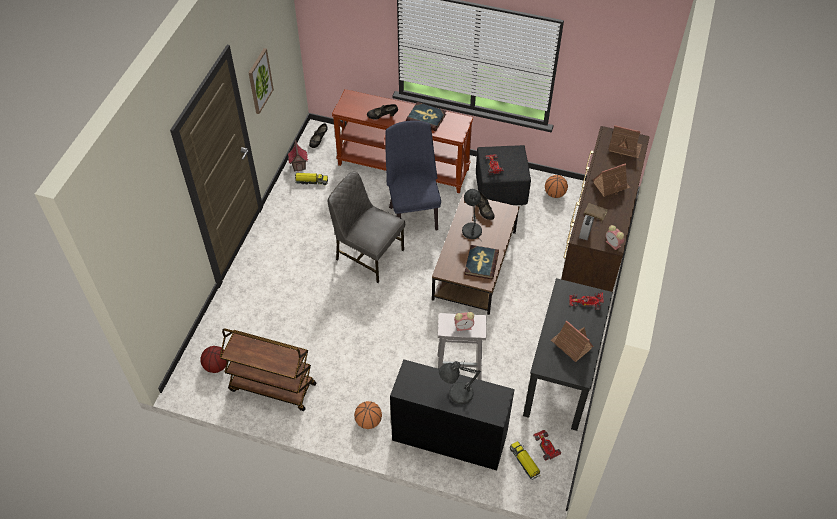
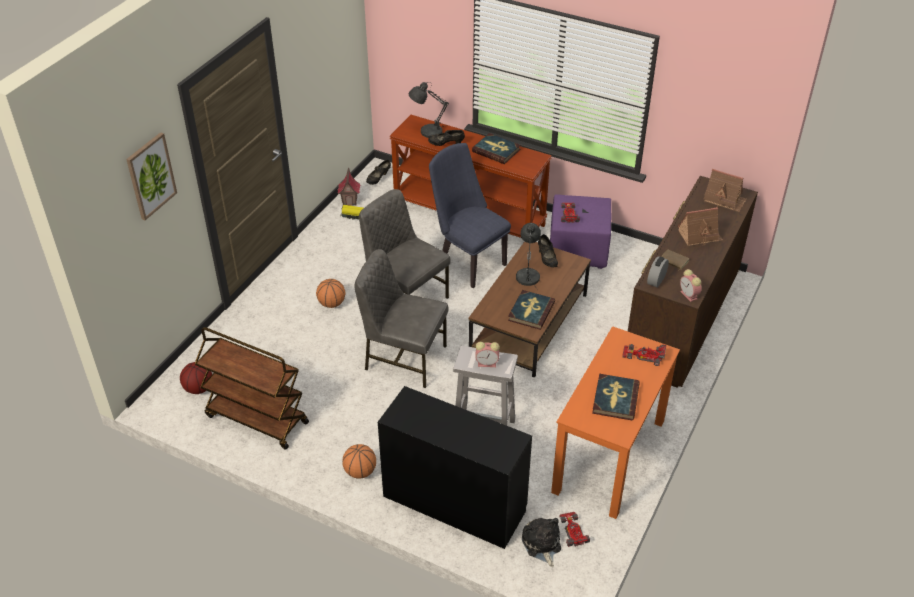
camera: 10 degrees right, 10 degrees down
picture [249,48,274,114] -> picture moved to [126,132,177,220]
blue chair [385,120,441,236] -> blue chair turned 45 degrees counterclockwise [429,143,511,288]
grey table lamp [439,361,481,405] -> grey table lamp moved to [409,82,449,138]
black ottoman [476,145,531,205] -> purple ottoman [550,194,611,269]
toy truck [510,441,540,480] -> plush toy [522,518,561,567]
black desk [523,278,613,431] -> orange desk [551,326,680,519]
basketball [545,175,568,198] -> basketball moved to [316,279,345,308]
toy house [551,320,594,362] -> book [592,374,640,420]
none -> grey chair [354,249,449,388]

